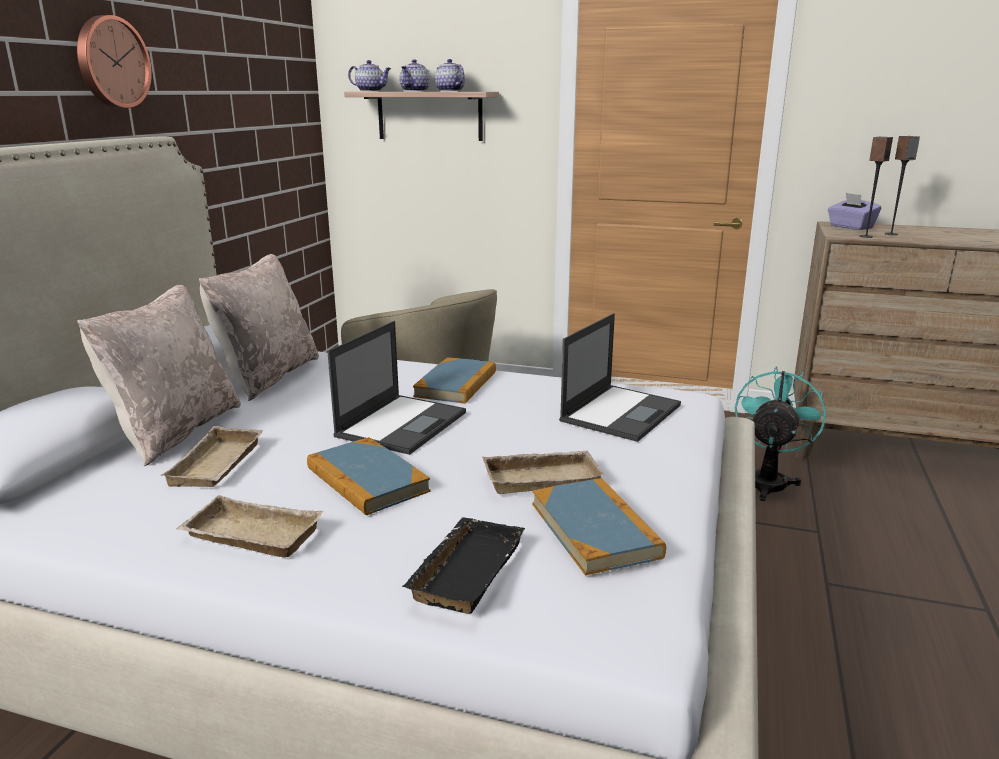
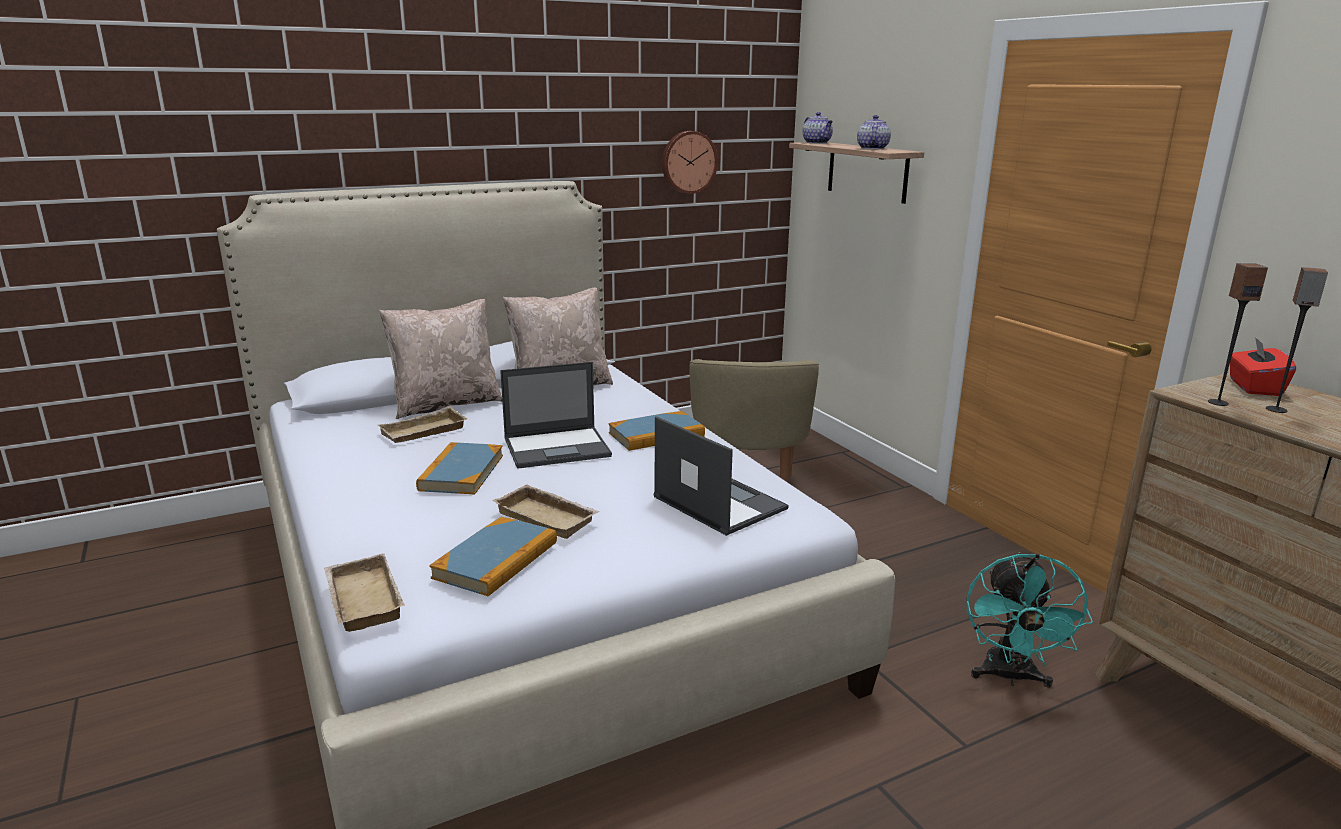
camera: 45 degrees right, 0 degrees up
wall clock [77,15,152,108] -> wall clock moved to [662,131,718,194]
beige tray [176,495,323,558] -> beige tray moved to [324,553,404,632]
teapot [400,59,430,91] -> none
black tray [402,517,525,614] -> none
laptop [559,313,681,442] -> laptop turned 120 degrees counterclockwise [654,416,789,536]
turquoise fan [735,367,826,501] -> turquoise fan turned 120 degrees clockwise [967,552,1093,688]
purple tissue box [828,193,881,230] -> red tissue box [1230,337,1296,396]

